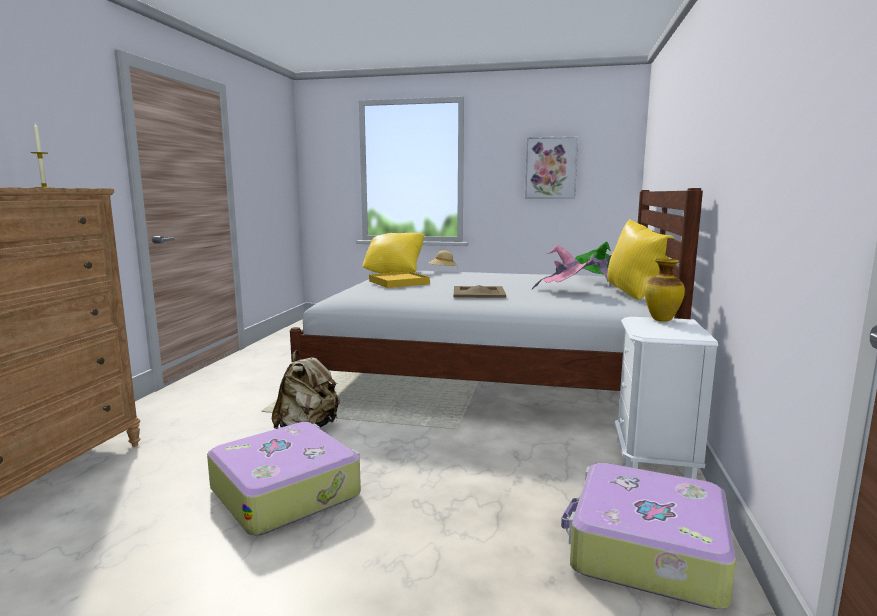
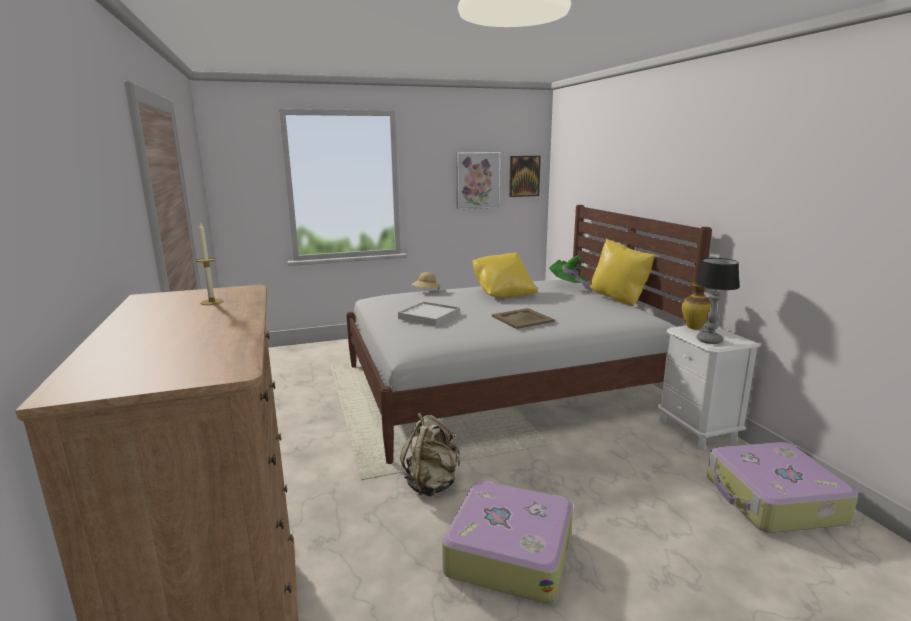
camera: 30 degrees left, 5 degrees up
yellow pillow [363,233,425,273] -> yellow pillow moved to [472,253,538,298]
yellow tray [369,271,430,288] -> white tray [398,302,460,326]
pink hat [532,244,595,289] -> none
none -> picture [509,156,541,197]
none -> table lamp [695,258,740,344]

